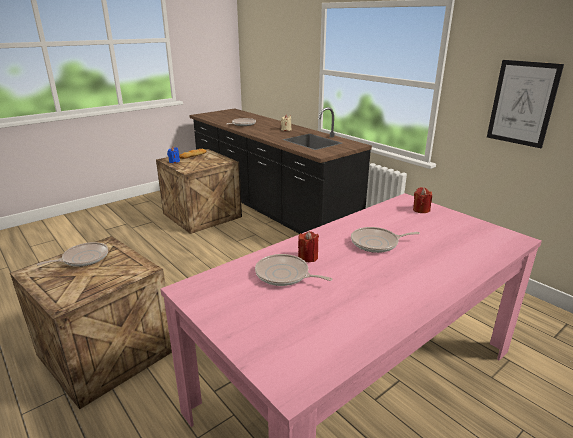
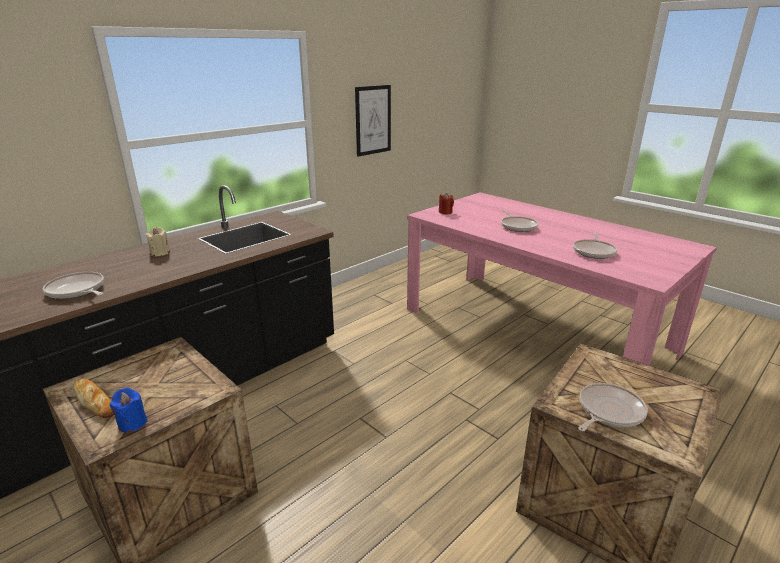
camera: 95 degrees left, 0 degrees up
frying pan [37,242,108,267] -> frying pan turned 90 degrees clockwise [579,383,648,431]
red candle [298,231,319,262] -> none

